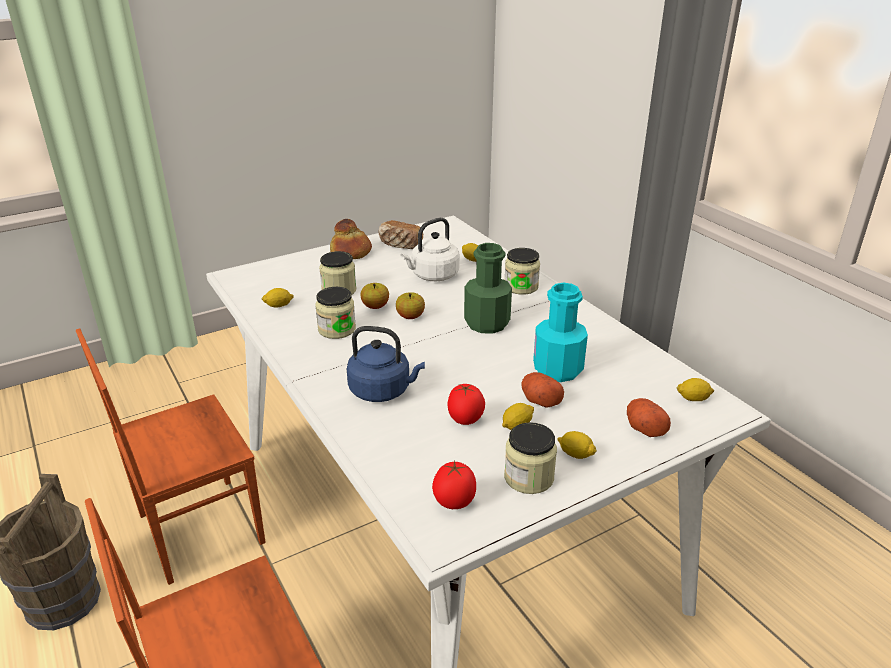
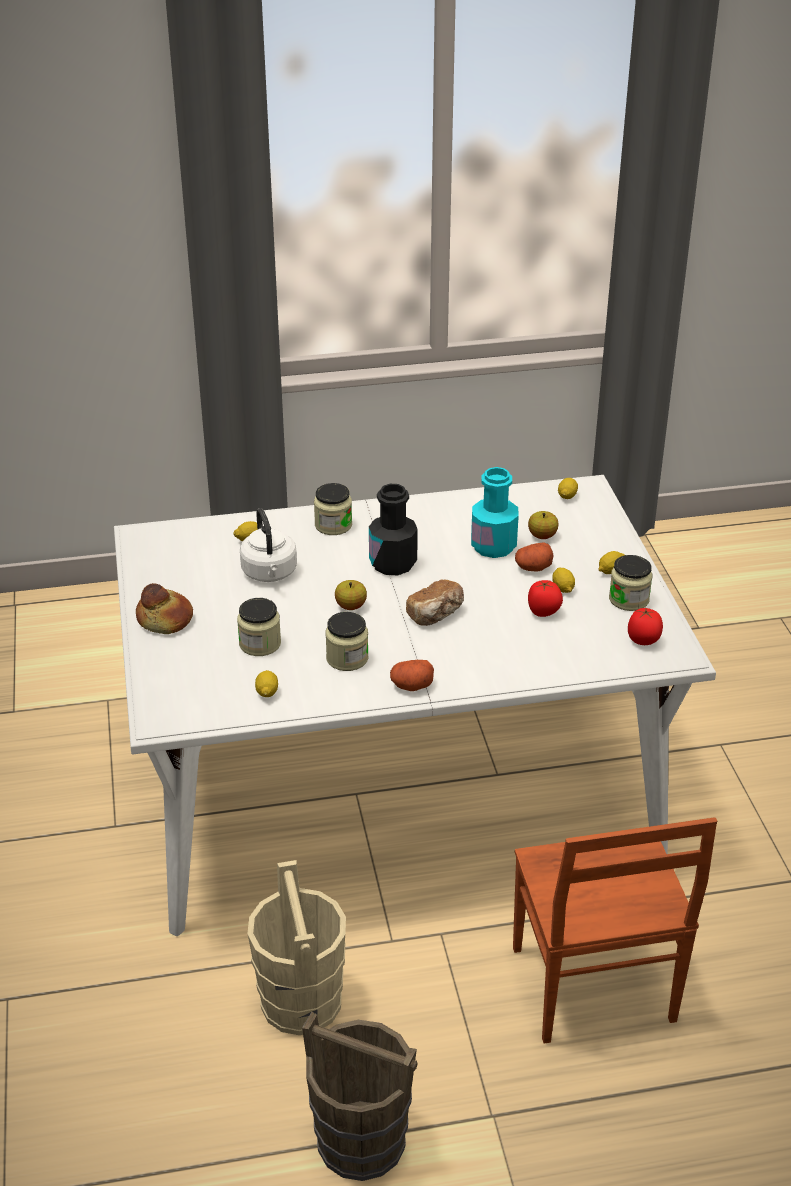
camera: 70 degrees left, 5 degrees up
brown chair [75,328,266,585] -> beige bucket [248,860,346,1035]
blue kettle [347,326,425,402] -> none
apple [361,283,389,309] -> apple moved to [528,511,559,539]
bread [379,220,423,249] -> bread moved to [406,579,464,626]
green bottle [464,243,512,334] -> black bottle [369,484,418,575]
potato [627,398,671,437] -> potato moved to [390,660,434,691]

